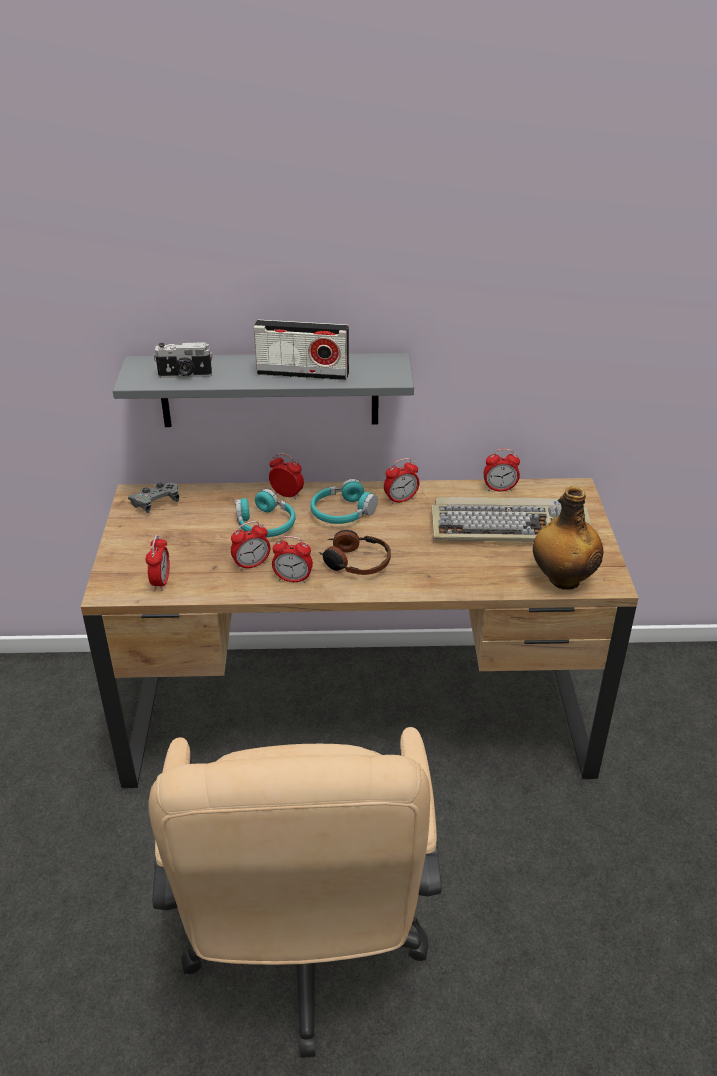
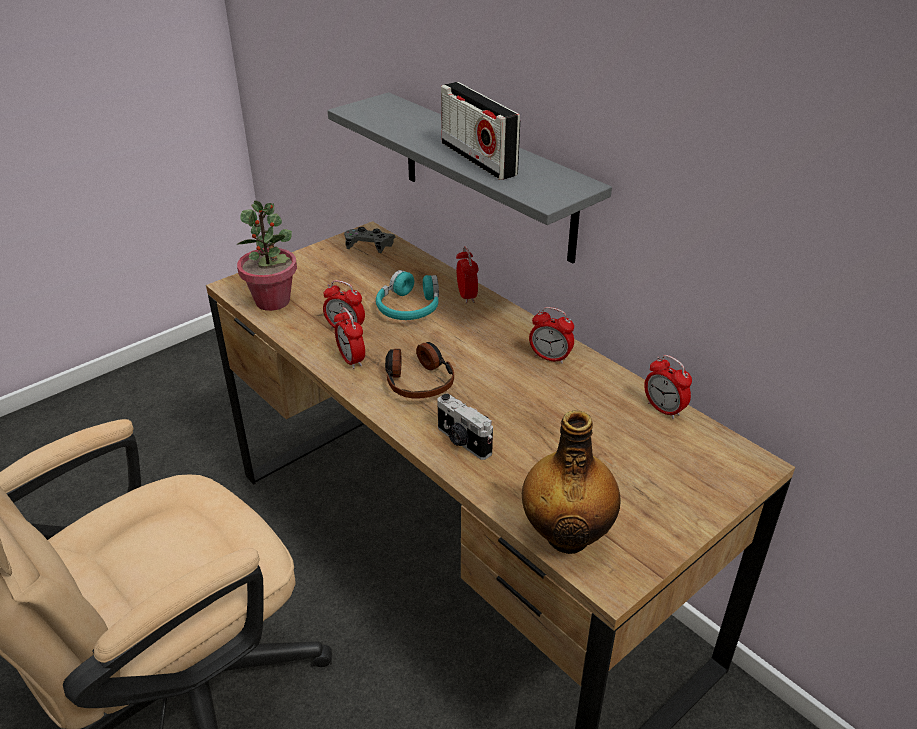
camera: 50 degrees right, 0 degrees up
alarm clock [146,535,170,591] -> potted plant [236,201,297,311]
camera [154,342,212,378] -> camera moved to [437,393,493,460]
turquoise headphones [310,479,378,524] -> none
keyboard [431,497,591,542] -> none

